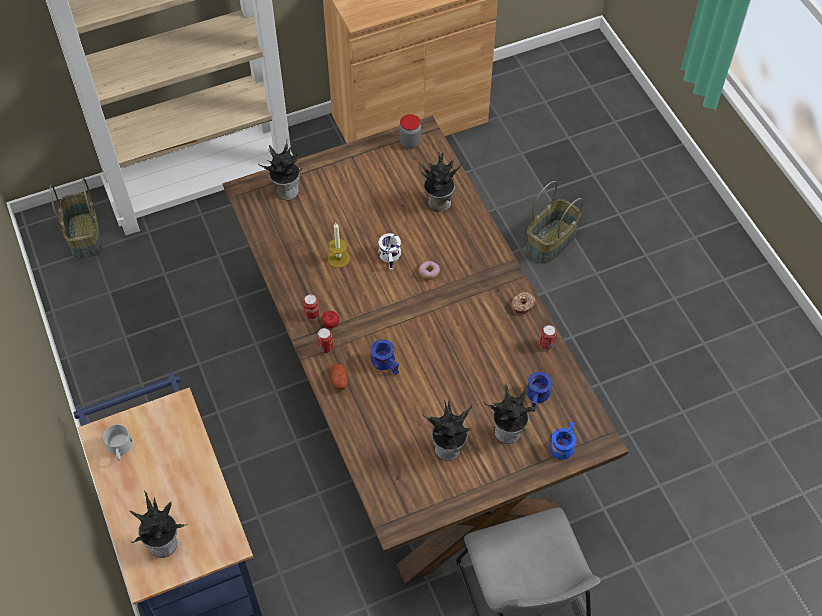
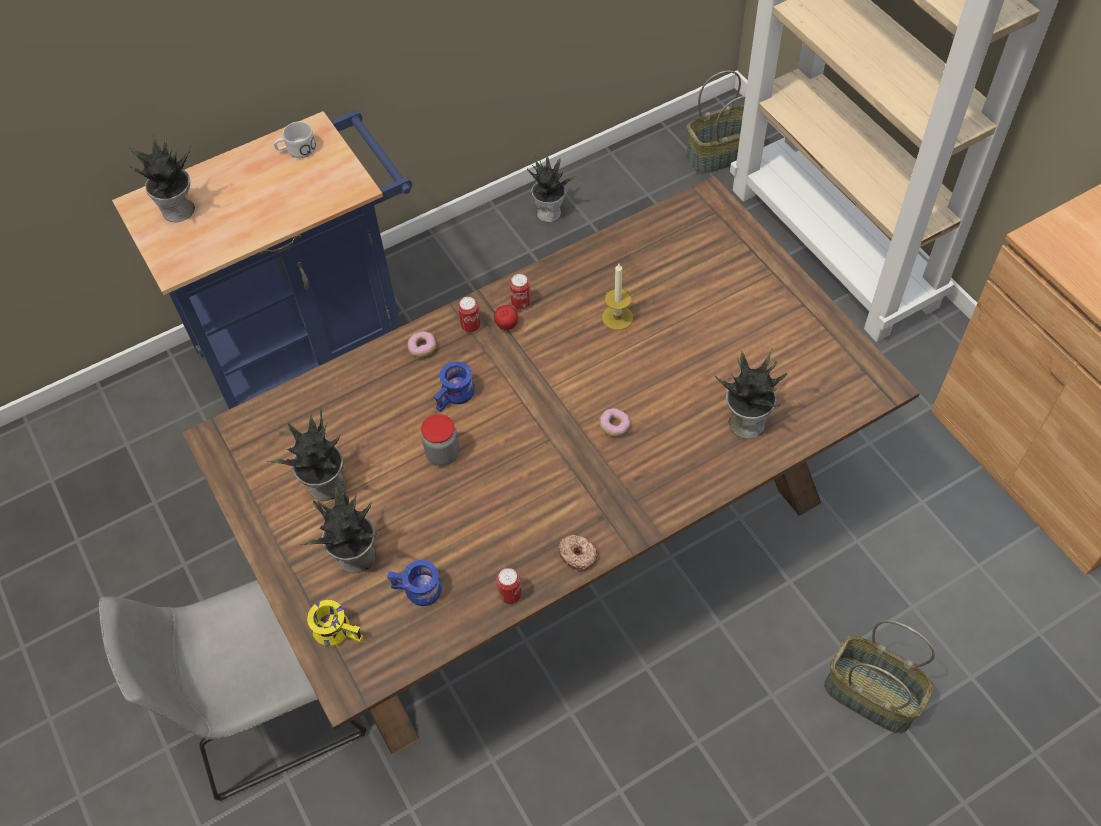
camera: 85 degrees right, 0 degrees up
potted plant [259,140,302,200] -> potted plant moved to [526,154,577,222]
potato [330,363,348,390] -> donut [408,331,436,358]
white mug [379,233,401,271] -> none
jar [399,114,421,149] -> jar moved to [421,414,460,466]
blue mug [549,422,577,460] -> yellow mug [307,600,364,647]

